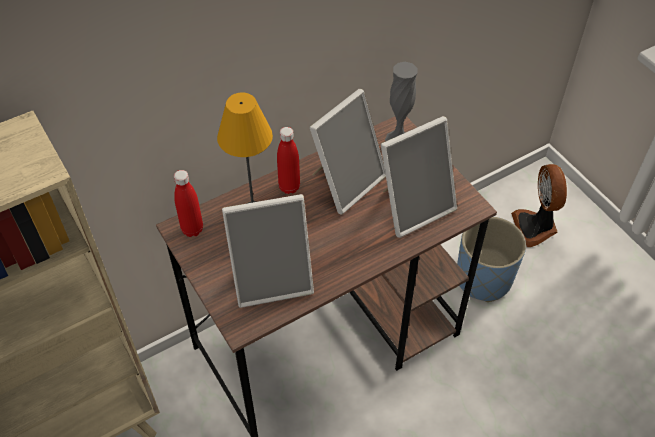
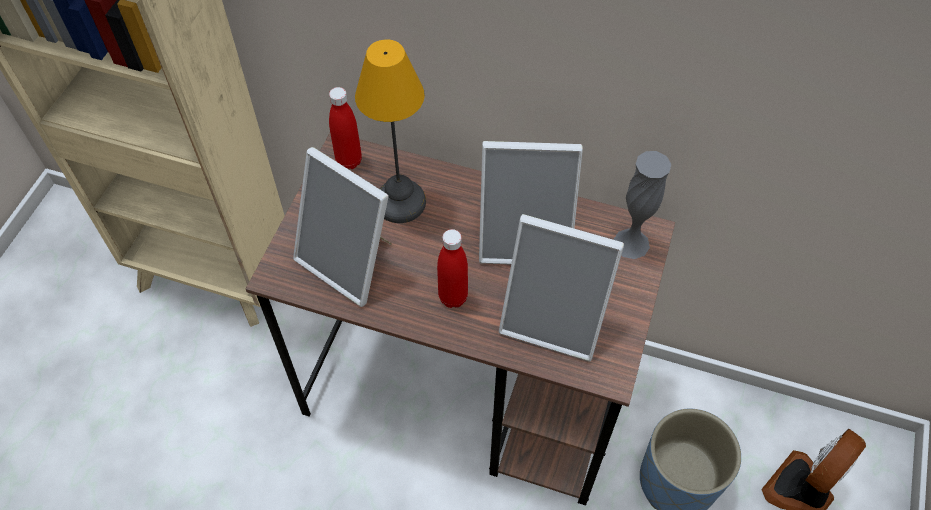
camera: 50 degrees right, 5 degrees up
red bottle [277,127,300,194] -> red bottle moved to [437,229,468,308]

